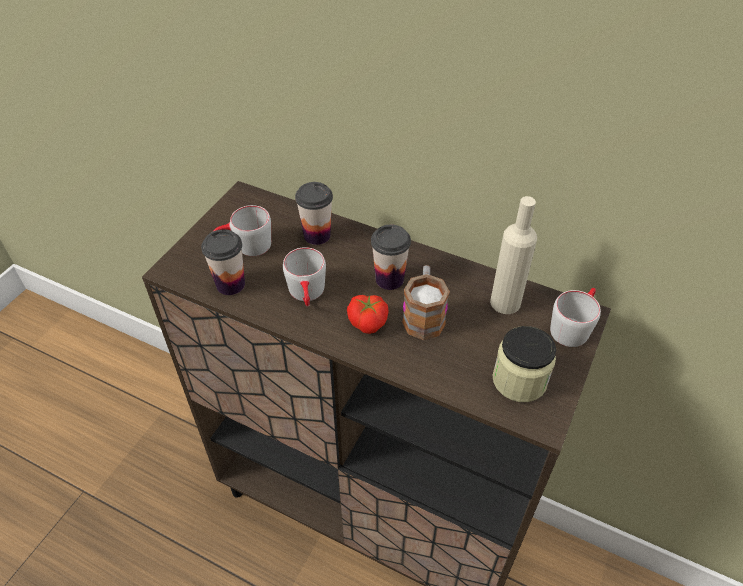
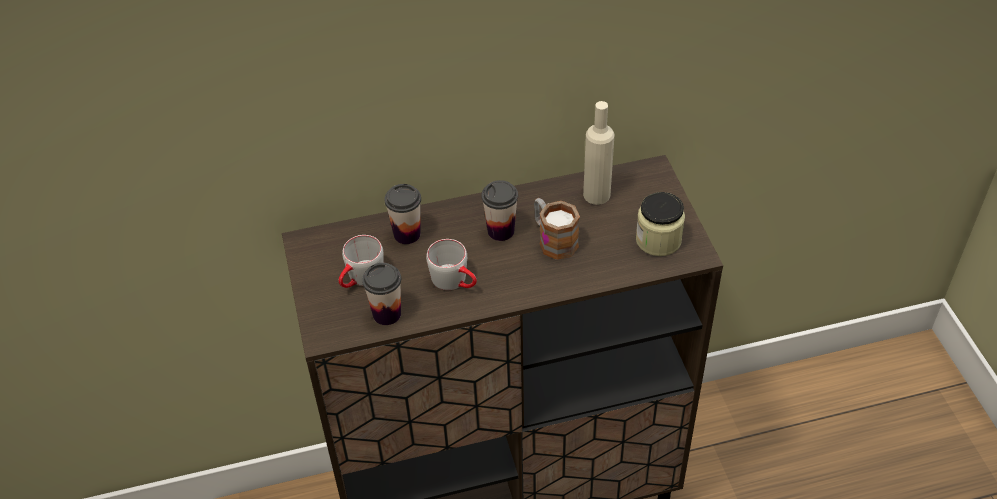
camera: 40 degrees left, 0 degrees up
tomato [347,295,389,334] -> none
grey mug [550,288,601,347] -> none

